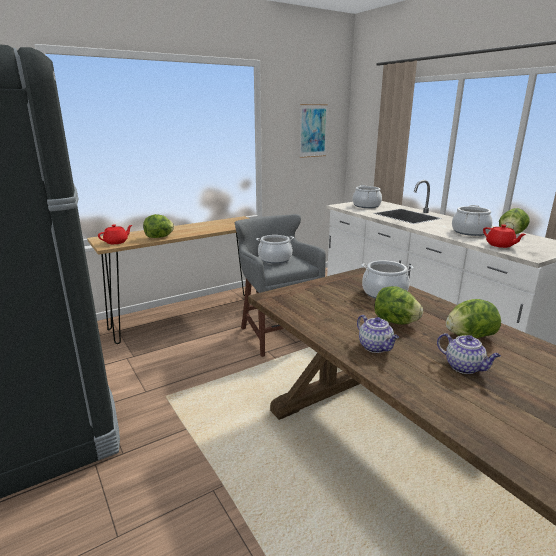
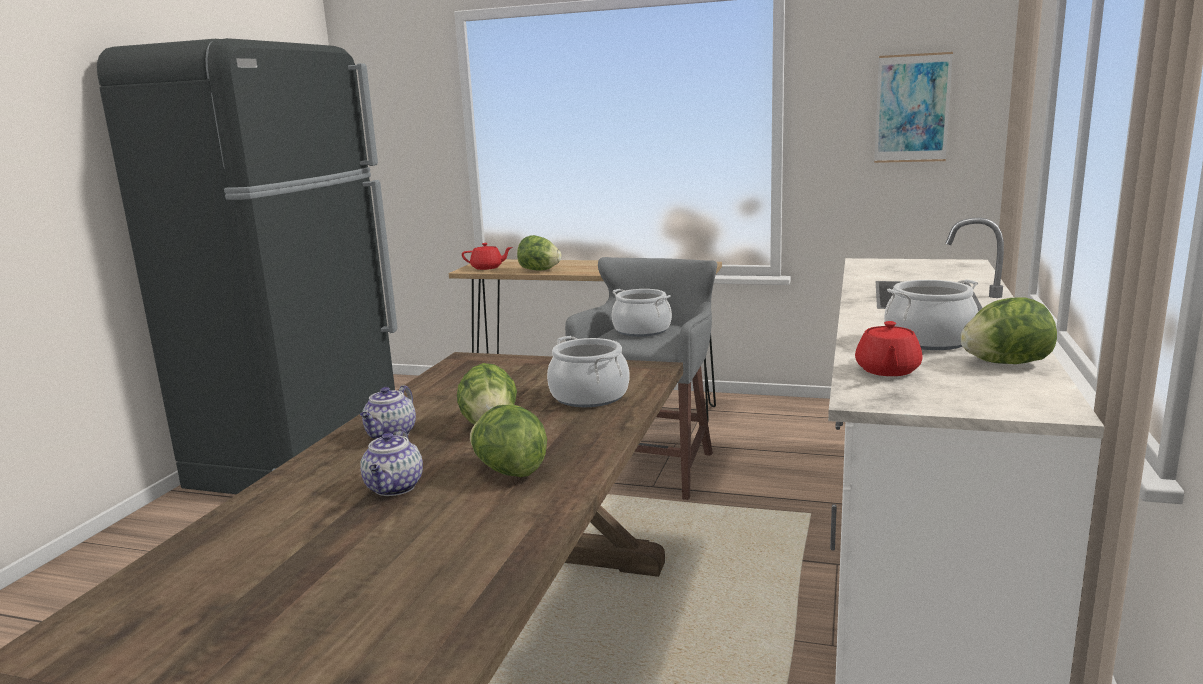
camera: 50 degrees right, 5 degrees down
cooking pot [353,185,382,208] -> none

